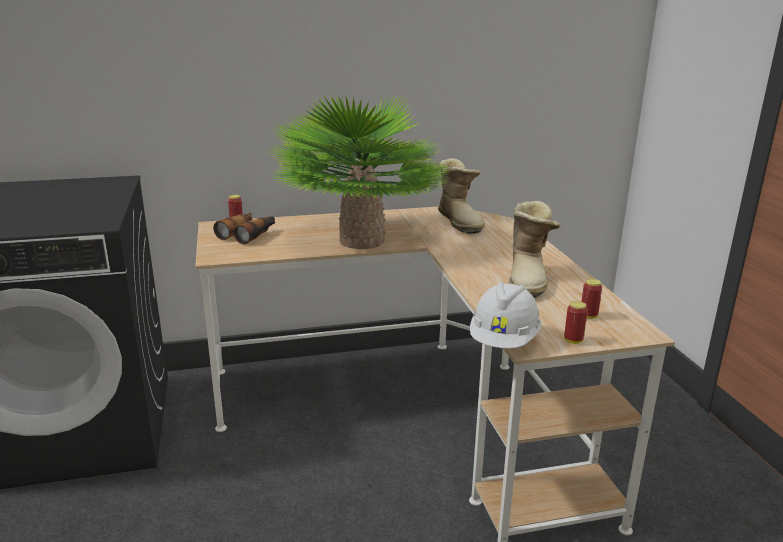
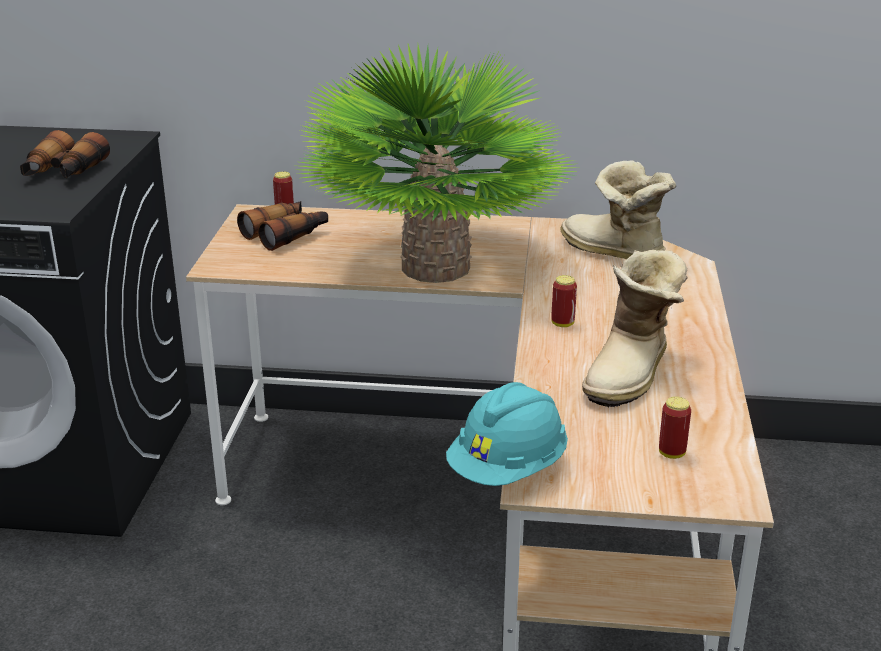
camera: 20 degrees right, 5 degrees up
boot [438,158,485,234] -> boot turned 135 degrees clockwise [560,160,676,259]
white hard hat [470,282,541,348] -> turquoise hard hat [446,382,568,486]
can [564,301,588,344] -> can moved to [551,275,577,327]
none -> binoculars [20,130,110,178]

